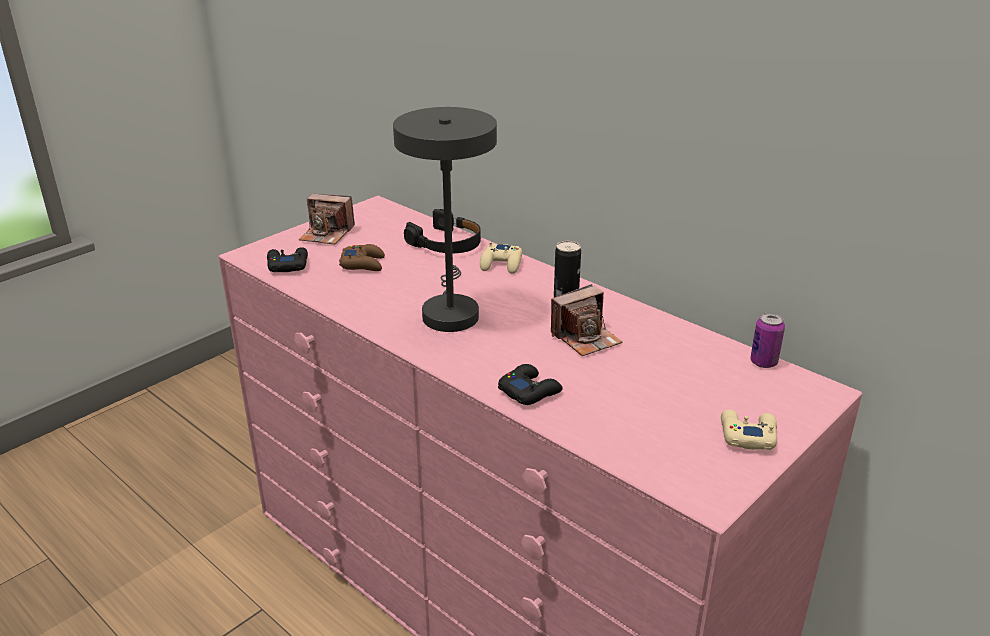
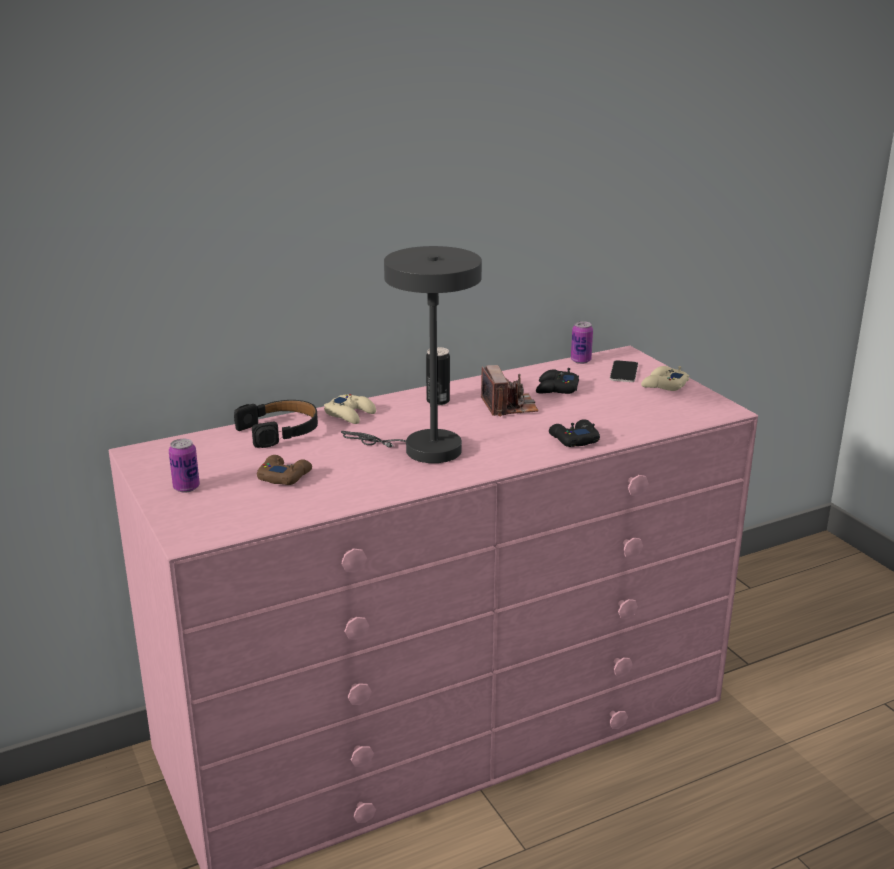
camera: 70 degrees left, 5 degrees down
black game controller [267,247,308,272] -> black game controller moved to [536,368,579,394]
camera [299,194,355,245] -> can [169,439,200,492]
none -> phone [610,360,638,382]

